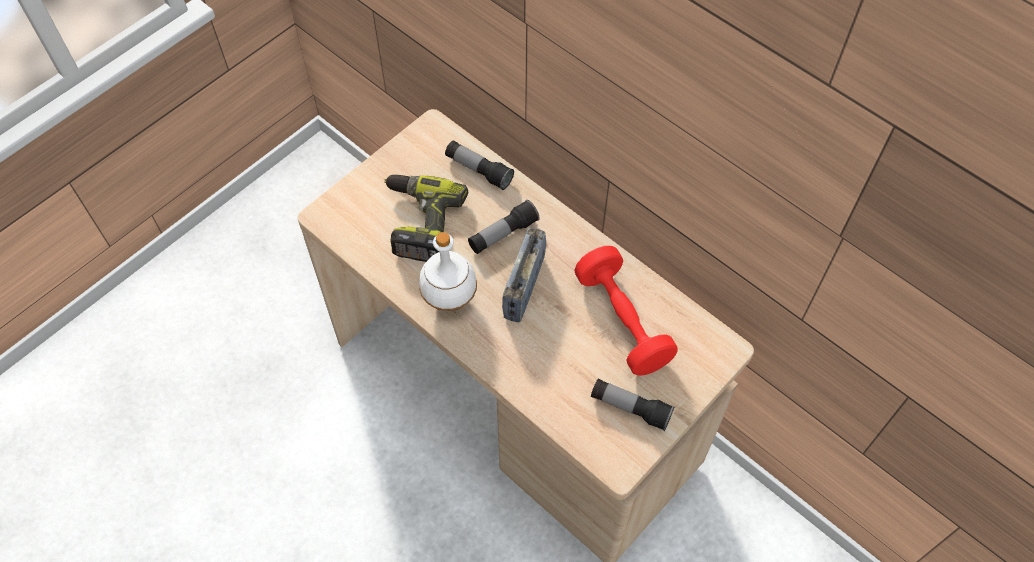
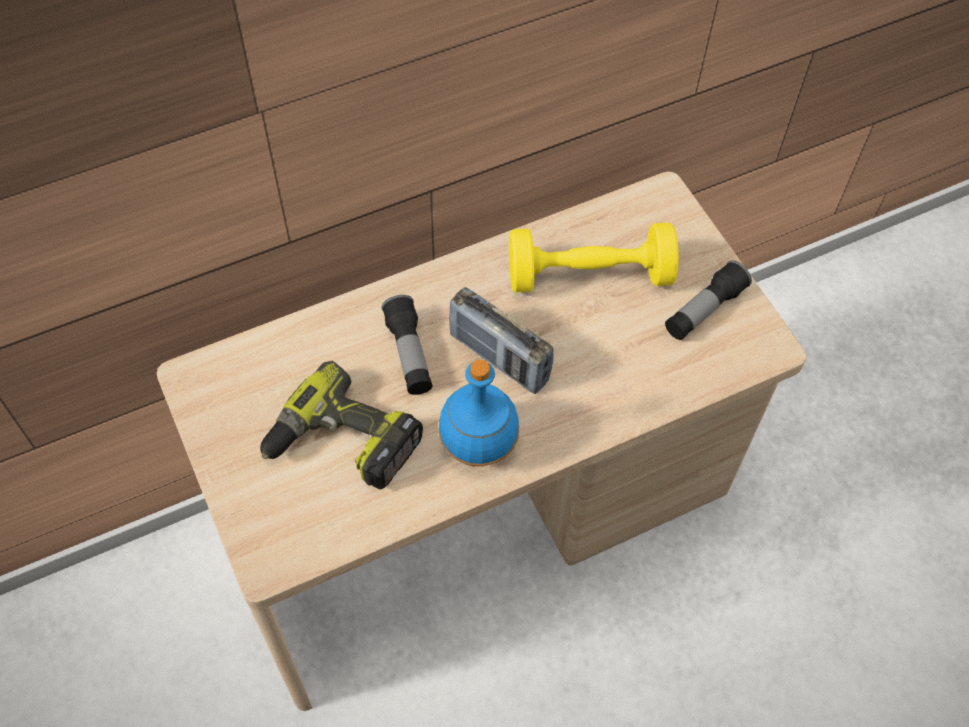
camera: 70 degrees left, 0 degrees up
white bottle [419,232,477,311] -> blue bottle [438,360,519,467]
flashlight [445,140,514,190] -> none
red dumbbell [574,246,678,376] -> yellow dumbbell [509,223,679,292]

